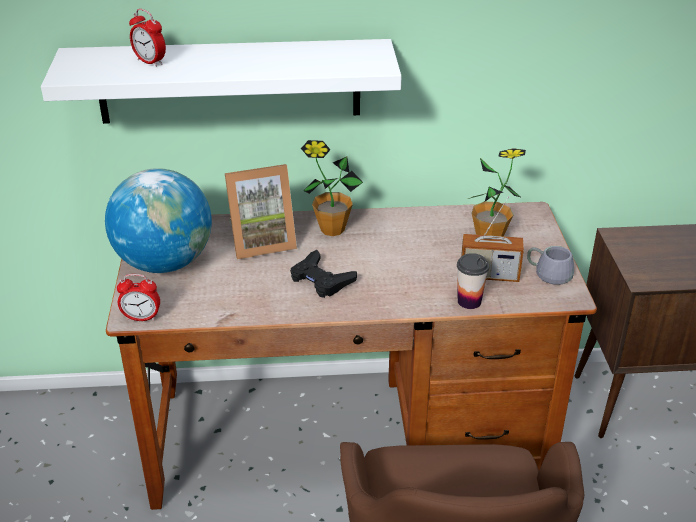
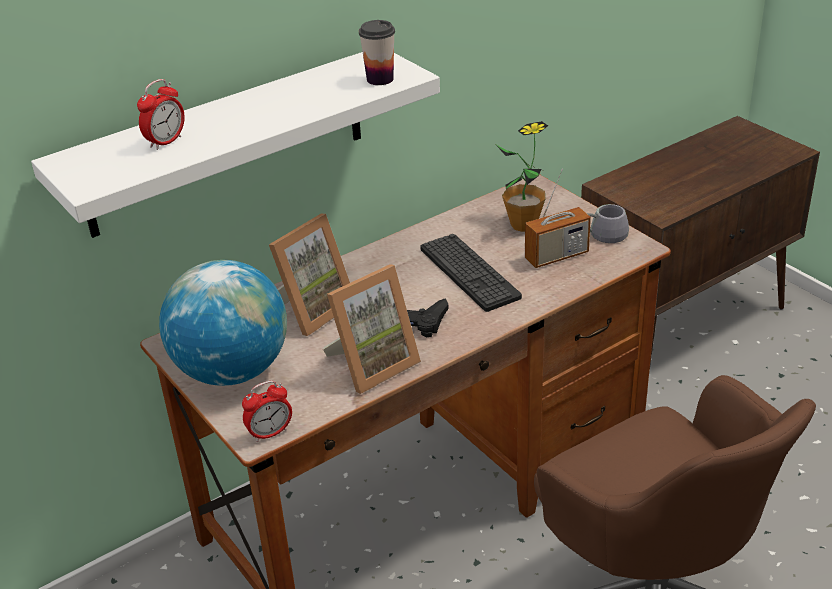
camera: 30 degrees left, 0 degrees up
alarm clock [129,9,166,67] -> alarm clock turned 60 degrees counterclockwise [137,79,184,150]
potted plant [301,140,363,236] -> none
cup [457,253,489,309] -> cup moved to [359,20,395,85]
none -> picture frame [322,264,421,394]
none -> keyboard [420,234,522,312]

